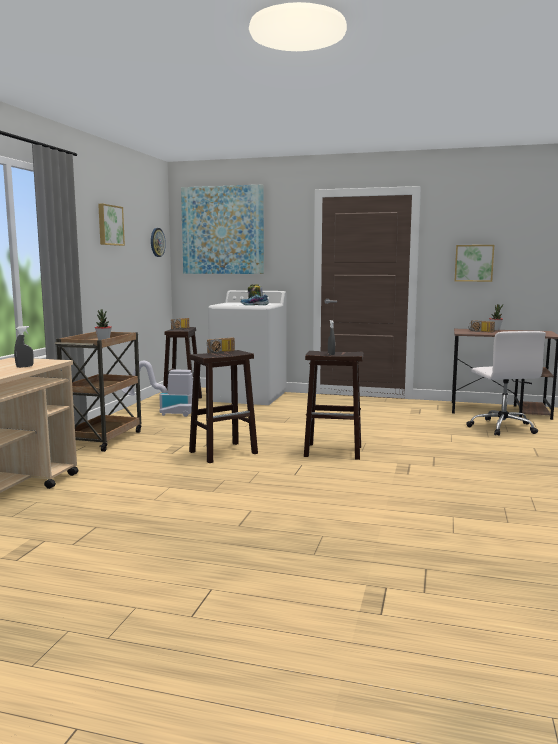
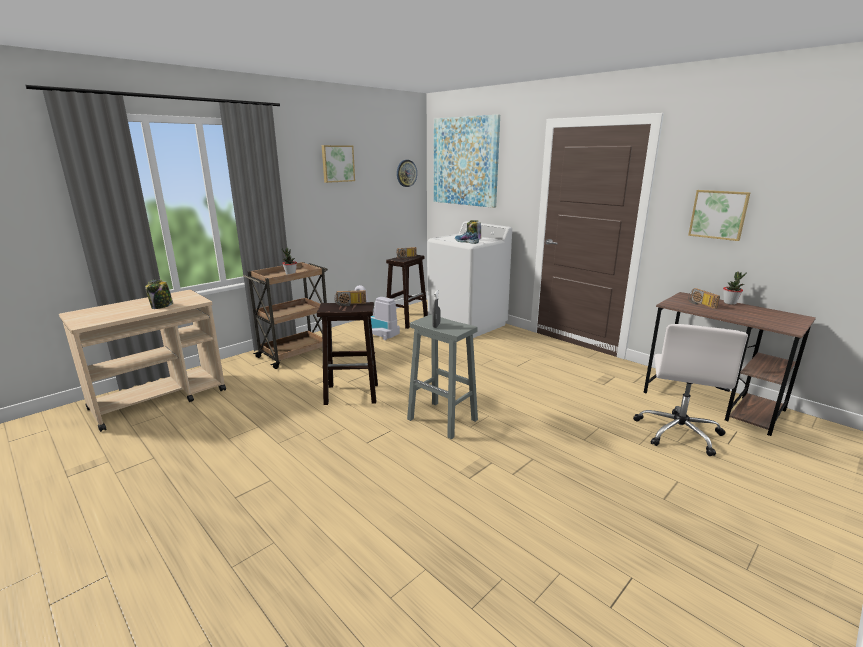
camera: 30 degrees right, 10 degrees up
grey spray bottle [14,326,34,368] -> jar [145,279,173,309]
brown stool [304,351,363,460] -> grey stool [407,314,478,439]

